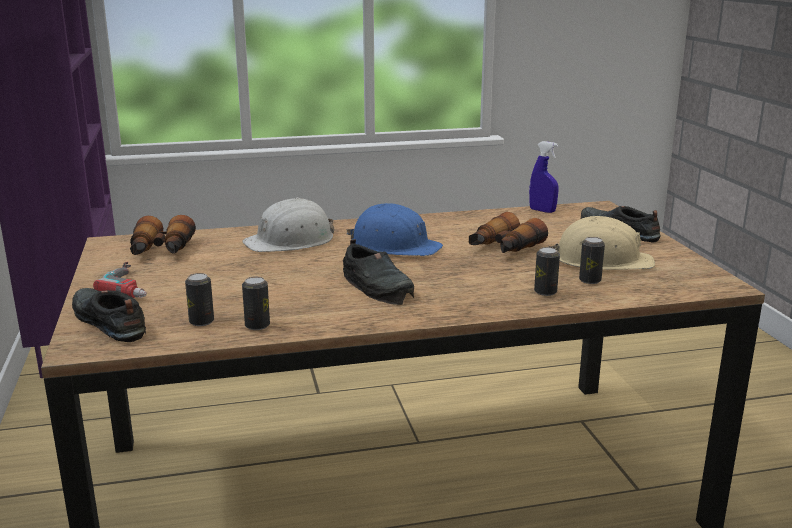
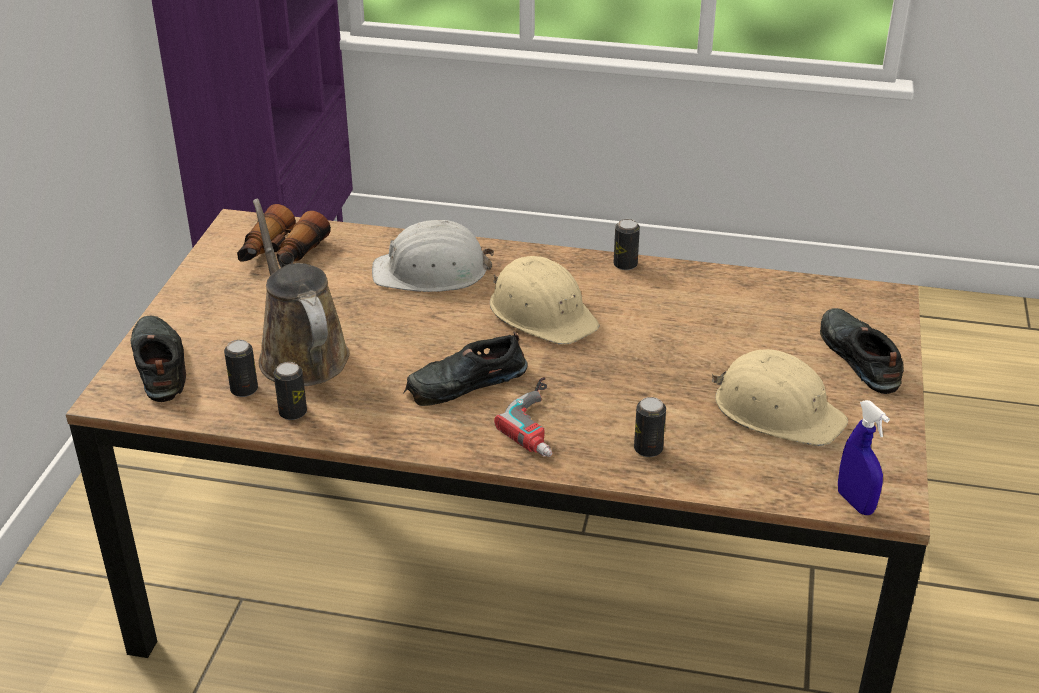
camera: 25 degrees right, 15 degrees up
power drill [93,262,147,298] -> power drill moved to [494,377,552,457]
black shoe [343,239,414,305] -> black shoe turned 75 degrees clockwise [403,331,528,406]
blue hard hat [346,203,443,256] -> beige hard hat [490,256,599,345]
binoculars [469,212,548,253] -> none
blue spray bottle [529,141,559,213] -> blue spray bottle moved to [838,400,890,515]
can [579,237,605,284] -> can moved to [614,219,640,270]
none -> brown watering can [253,199,350,386]

